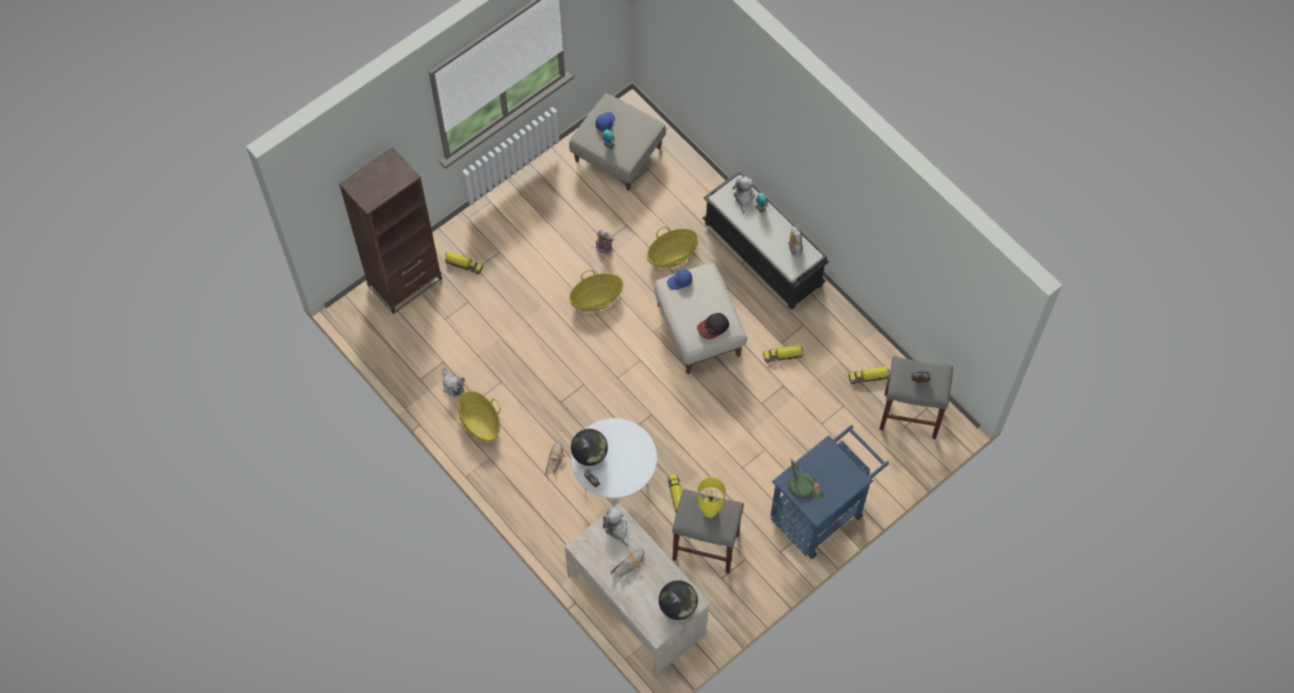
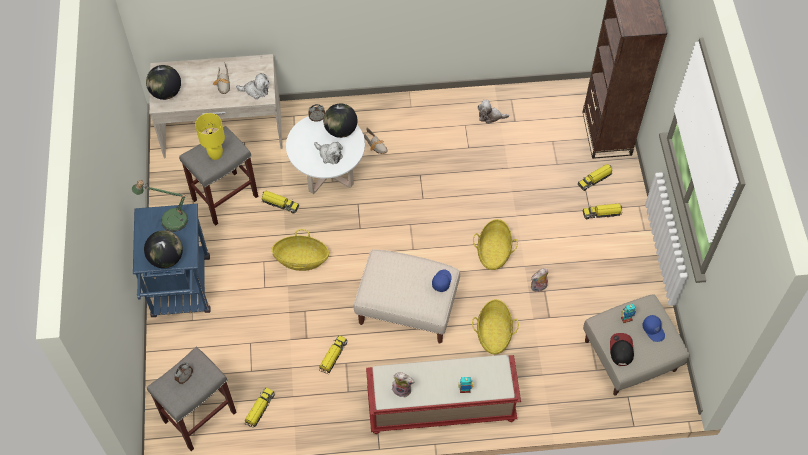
camera: 125 degrees right, 5 degrees down
basket [457,391,501,442] -> basket moved to [272,229,329,271]
cap [697,313,729,339] -> cap moved to [610,333,634,366]
black bench [702,171,829,309] -> red bench [366,355,521,434]
plush toy [732,176,755,213] -> plush toy moved to [314,142,343,164]
none -> globe [144,230,183,268]
none -> toy truck [583,203,622,219]

